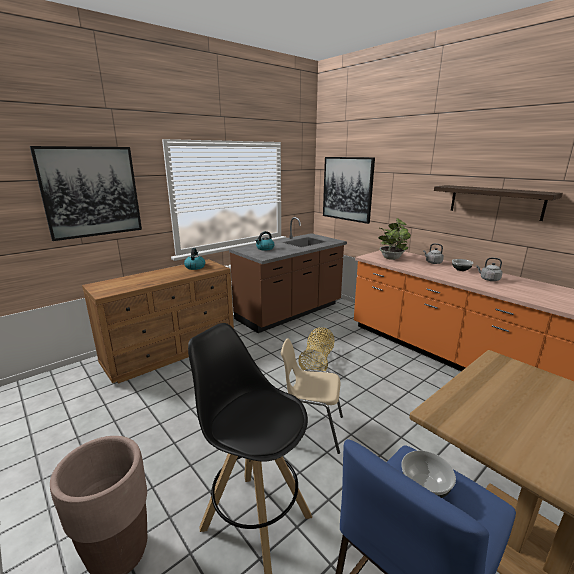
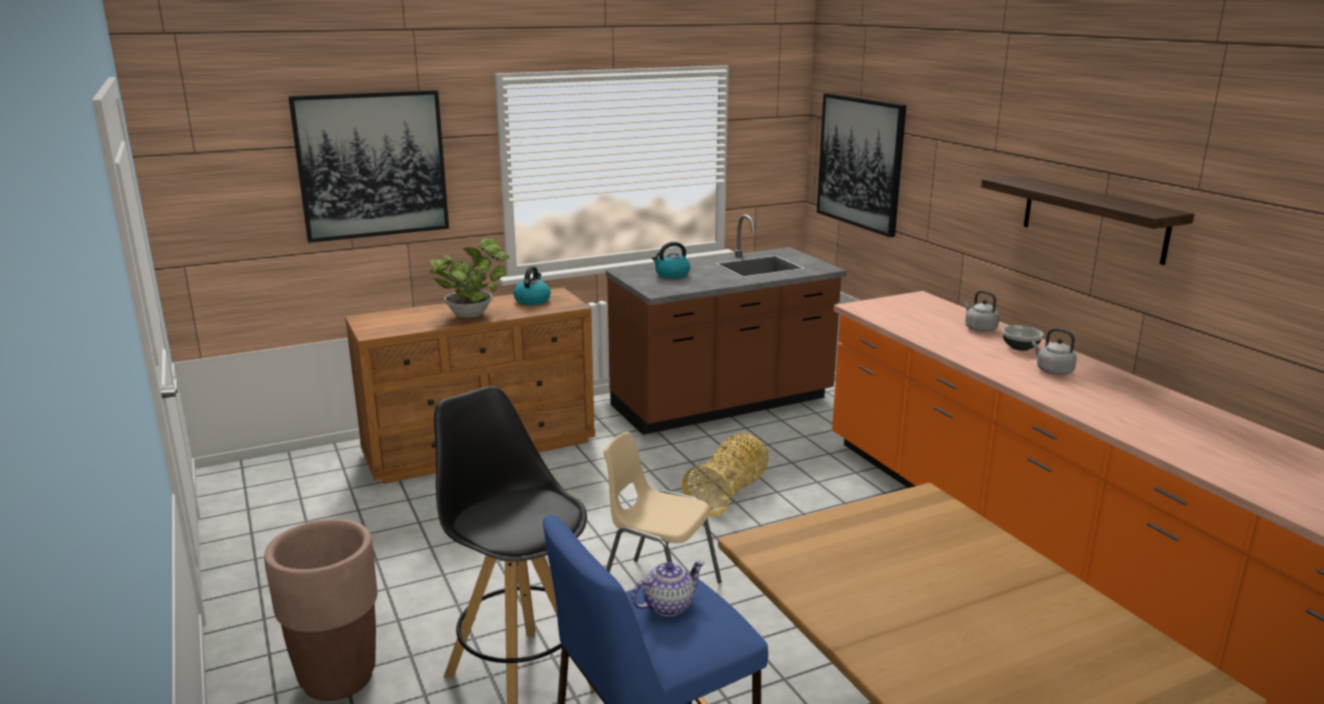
camera: 15 degrees right, 0 degrees up
potted plant [378,218,411,260] -> potted plant moved to [429,238,509,318]
bowl [401,450,456,498] -> teapot [631,560,705,616]

